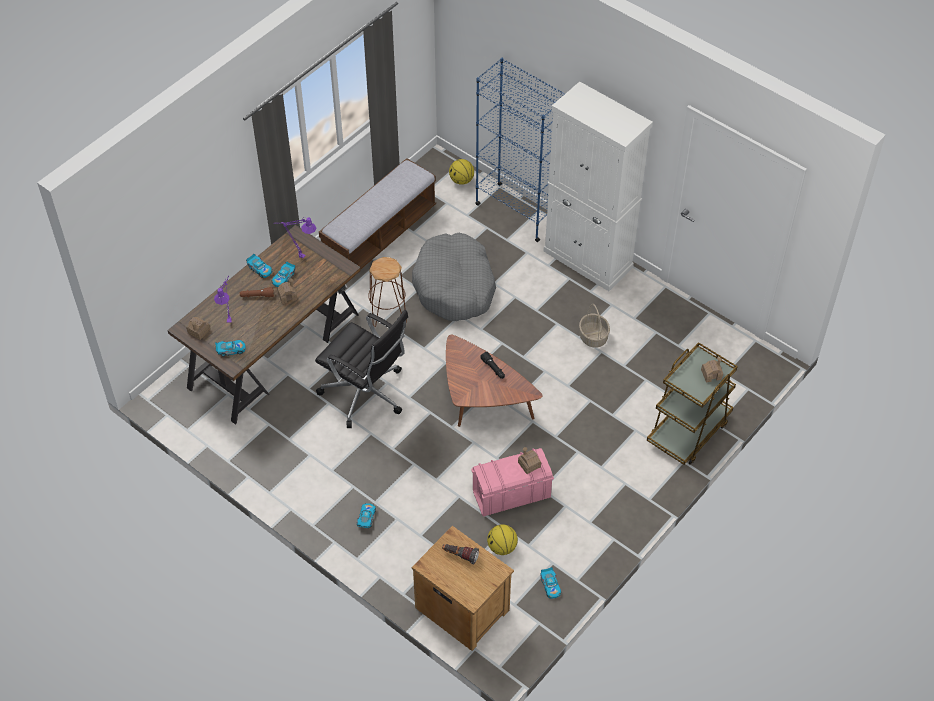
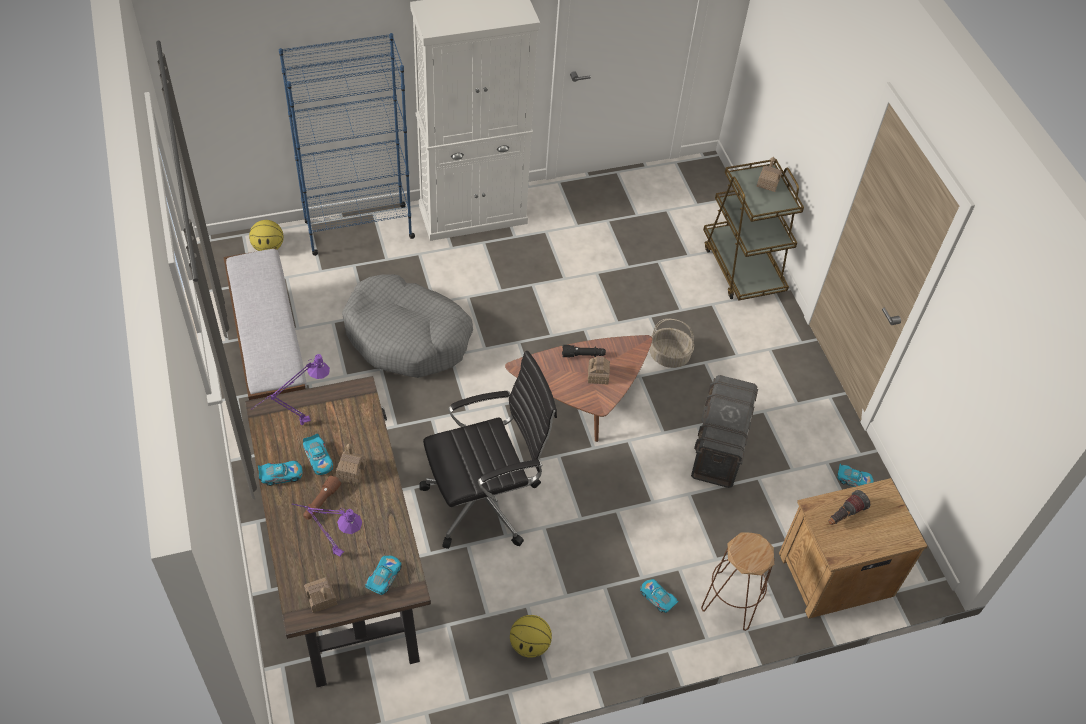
camera: 60 degrees left, 0 degrees up
brown stool [368,257,407,327] -> brown stool moved to [701,532,775,631]
pink storage box [471,448,554,517] -> grey storage box [691,375,758,488]
basketball [487,524,518,555] -> basketball moved to [510,615,552,658]
toy house [518,447,541,474] -> toy house moved to [588,356,610,385]
basket [579,304,610,348] -> basket moved to [650,319,694,368]

